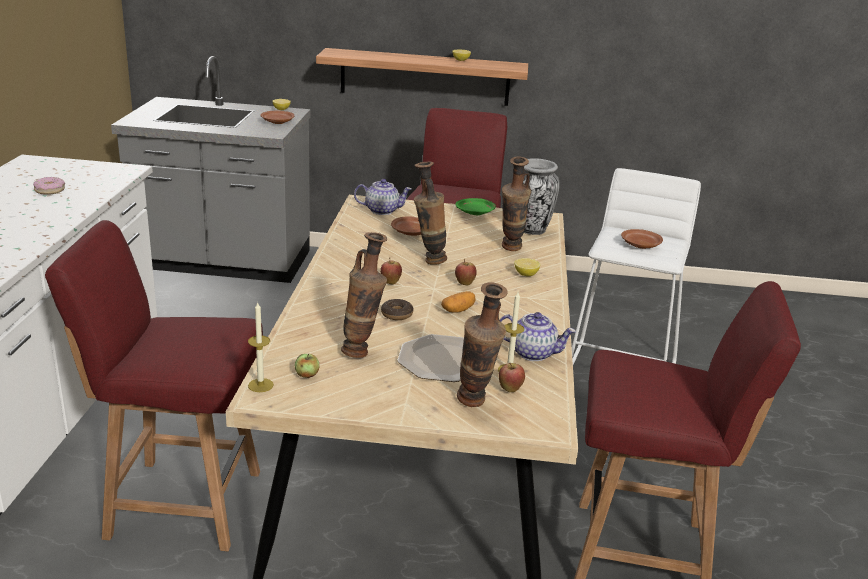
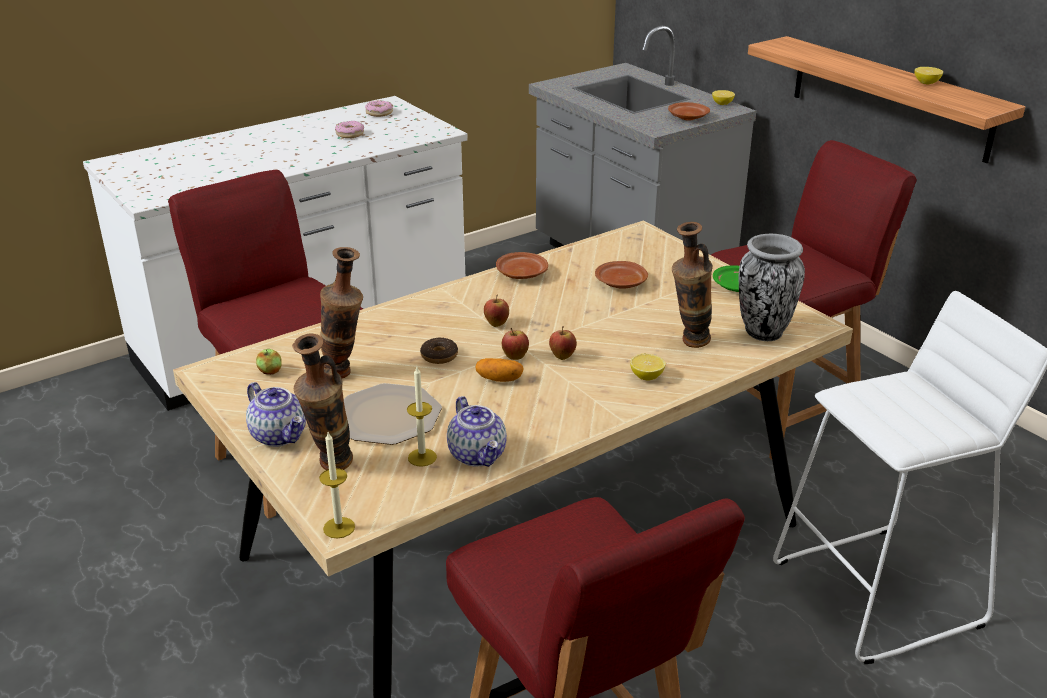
camera: 50 degrees right, 5 degrees up
candle [248,301,274,392] -> candle moved to [319,432,355,539]
teapot [354,179,412,215] -> teapot moved to [246,382,306,447]
vase [414,161,447,265] -> none
apple [499,363,525,392] -> apple moved to [502,328,529,360]
brown plate [621,229,663,249] -> brown plate moved to [496,252,548,279]
none -> donut [365,100,393,117]

